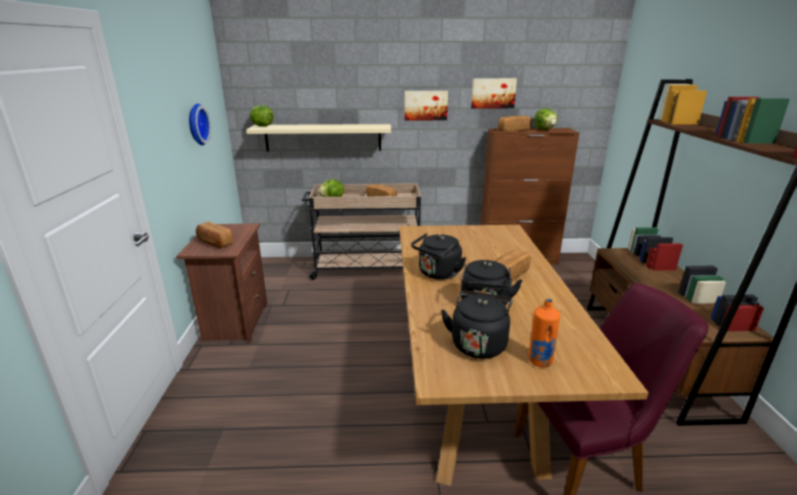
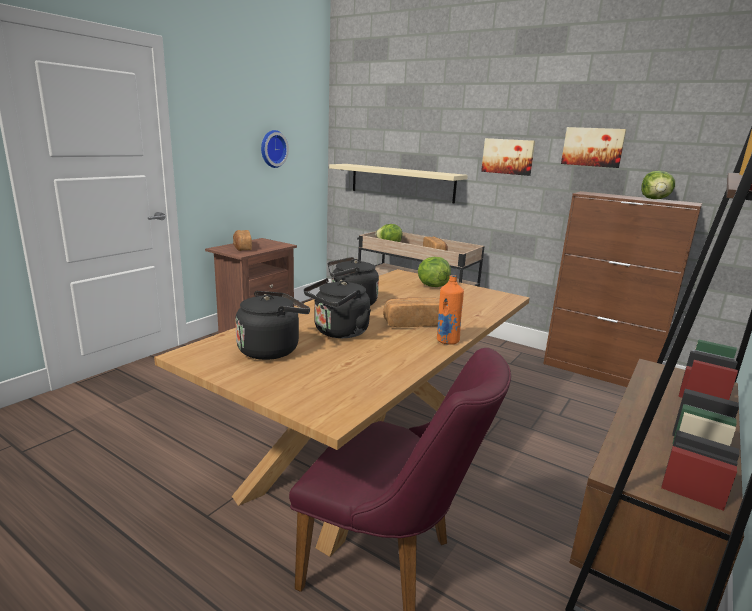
camera: 35 degrees right, 5 degrees down
lettuce [250,105,274,127] -> lettuce moved to [418,257,451,287]
bread [498,116,531,132] -> none
orange bottle [529,298,560,367] -> orange bottle moved to [437,275,464,345]

